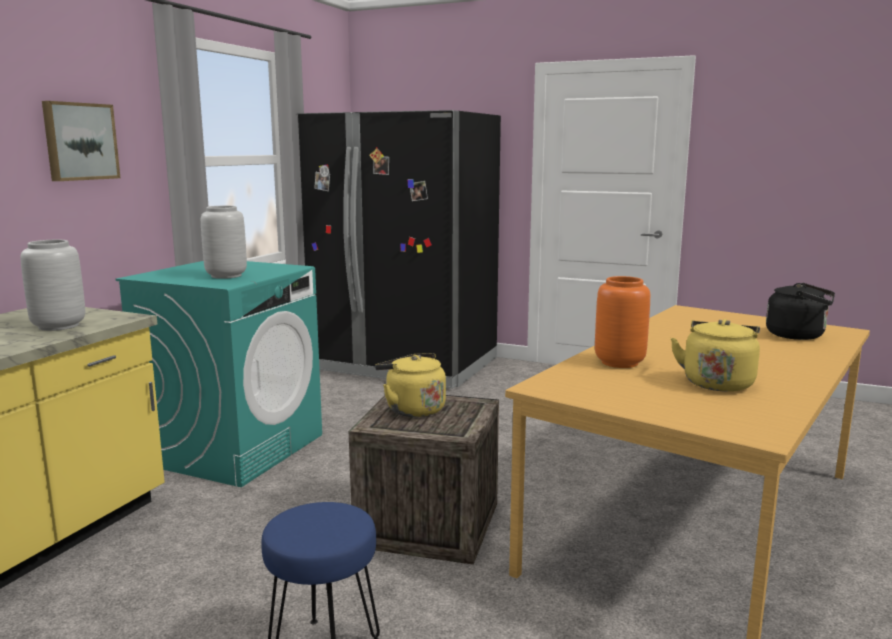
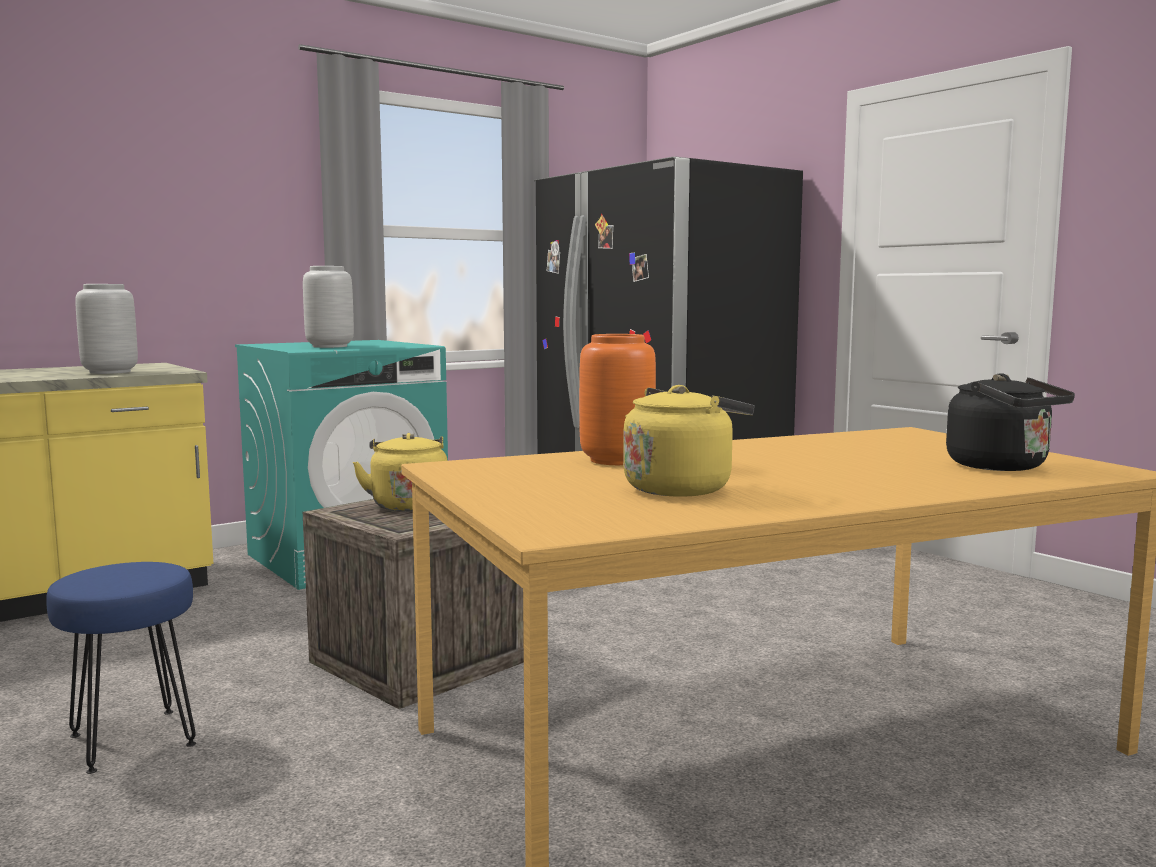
camera: 30 degrees right, 5 degrees down
picture [42,101,121,181] -> none

